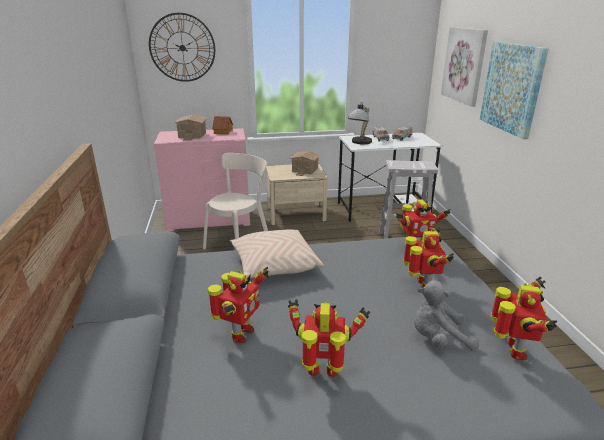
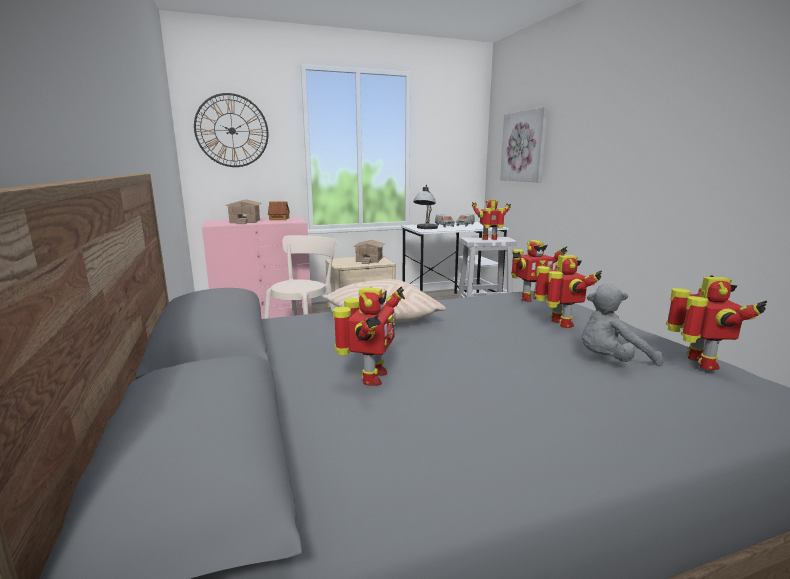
camera: 10 degrees left, 10 degrees down
toy robot [288,300,370,377] -> toy robot moved to [472,199,511,240]
picture [480,41,549,139] -> none

